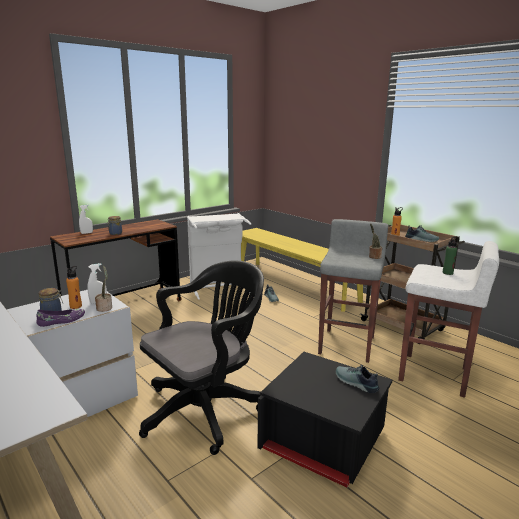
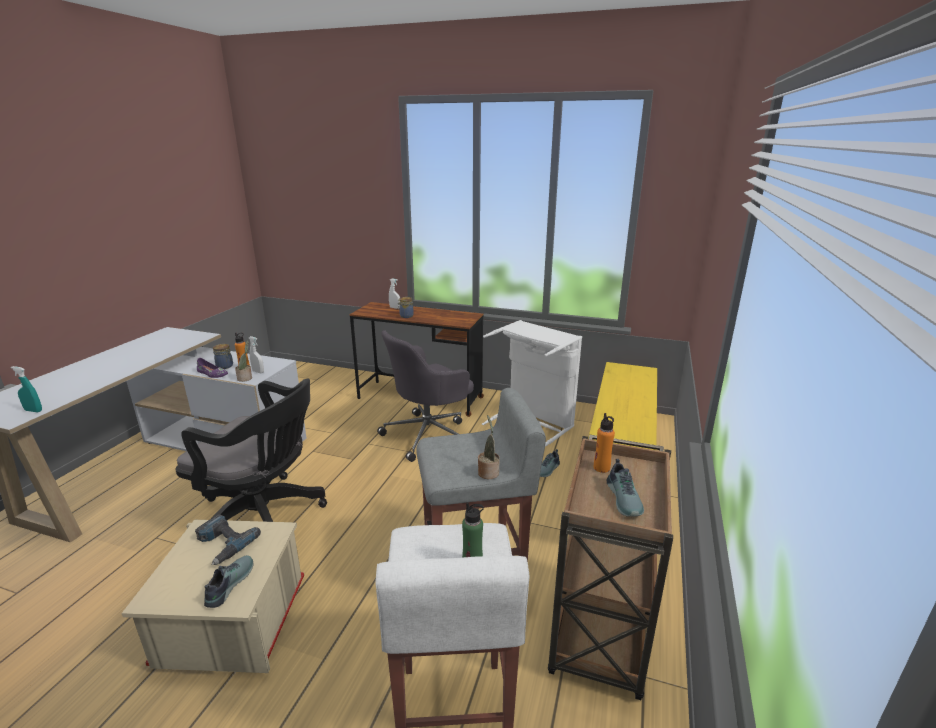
camera: 60 degrees right, 5 degrees up
black storage box [257,352,392,487] -> beige storage box [121,520,304,673]
none -> turquoise spray bottle [11,366,42,412]
none -> power drill [195,514,261,565]
none -> grey office chair [377,330,474,462]

